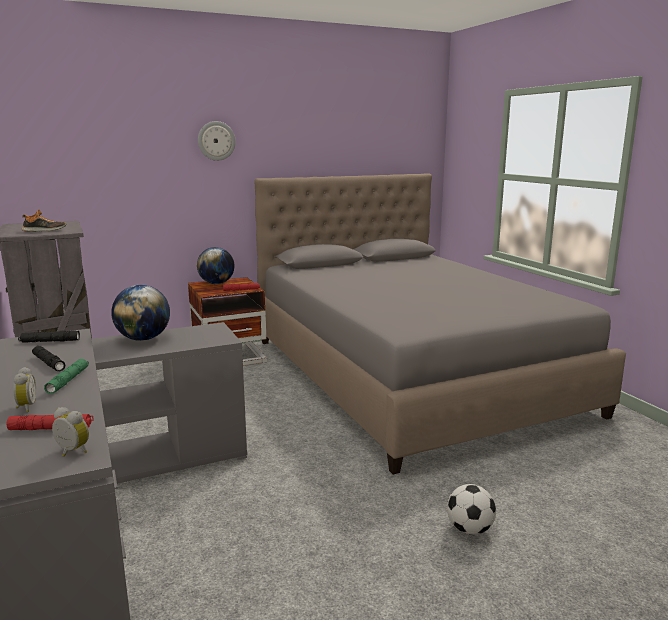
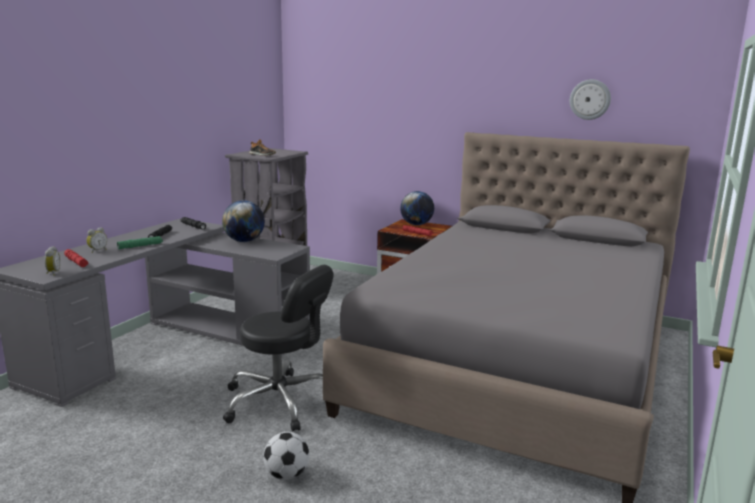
camera: 50 degrees right, 0 degrees up
wall clock [198,121,236,161] -> wall clock moved to [570,79,611,120]
none -> black office chair [223,265,334,431]

